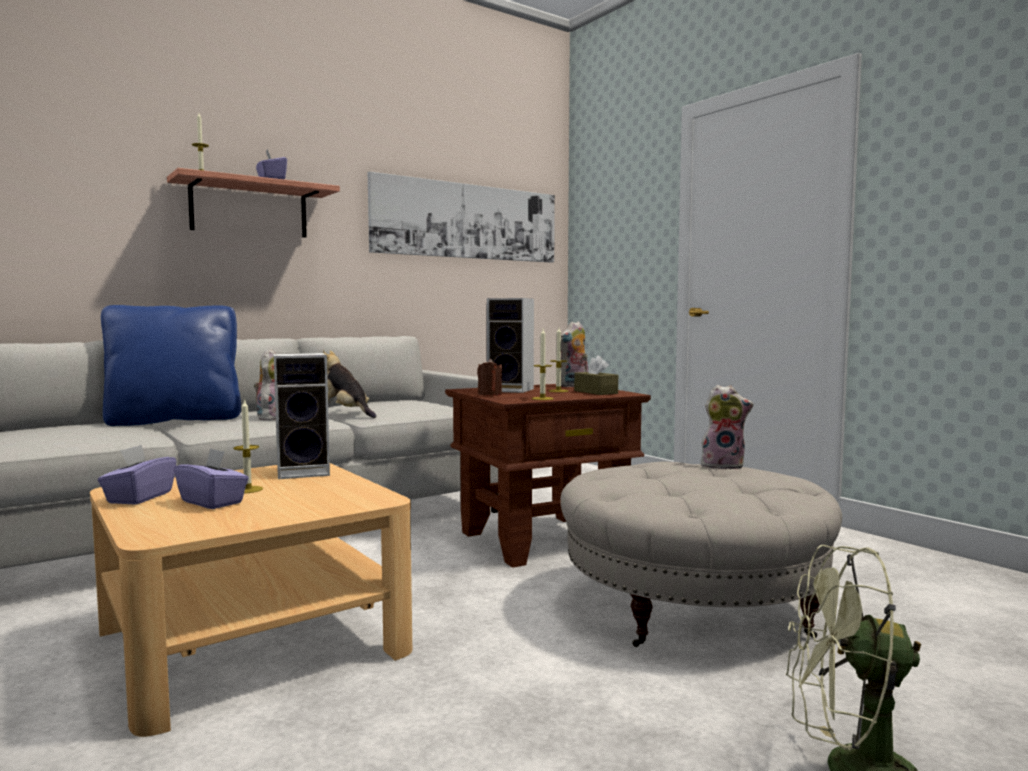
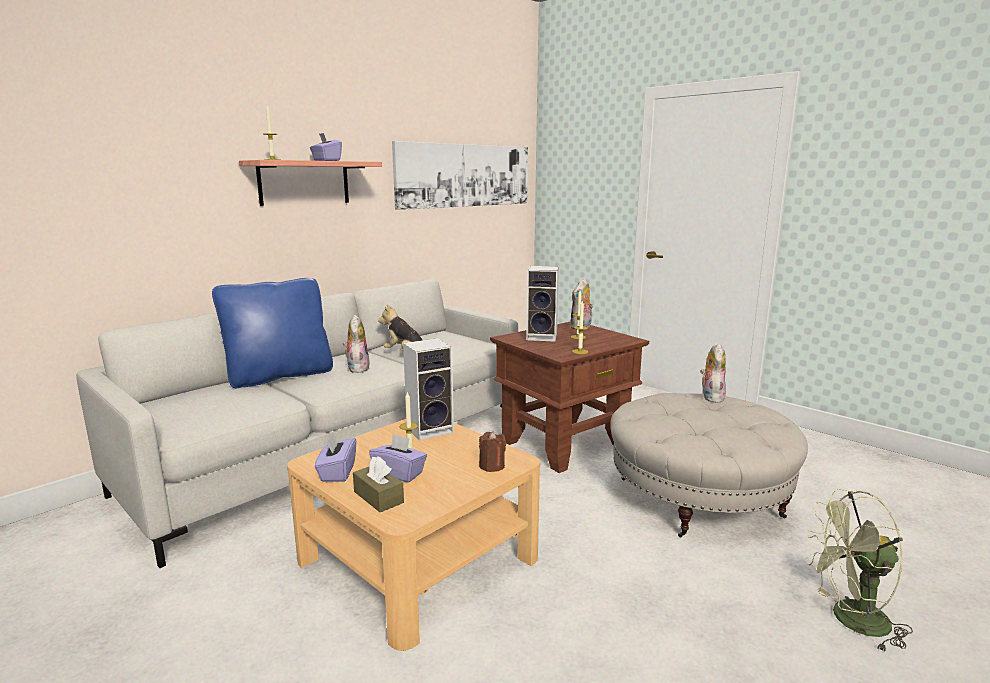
camera: 10 degrees left, 10 degrees up
brown candle [477,359,502,396] -> brown candle moved to [479,431,506,472]
brown tissue box [574,355,618,395] -> brown tissue box moved to [353,456,404,512]
plush toy [701,385,753,470] -> plush toy turned 75 degrees counterclockwise [700,342,726,403]

